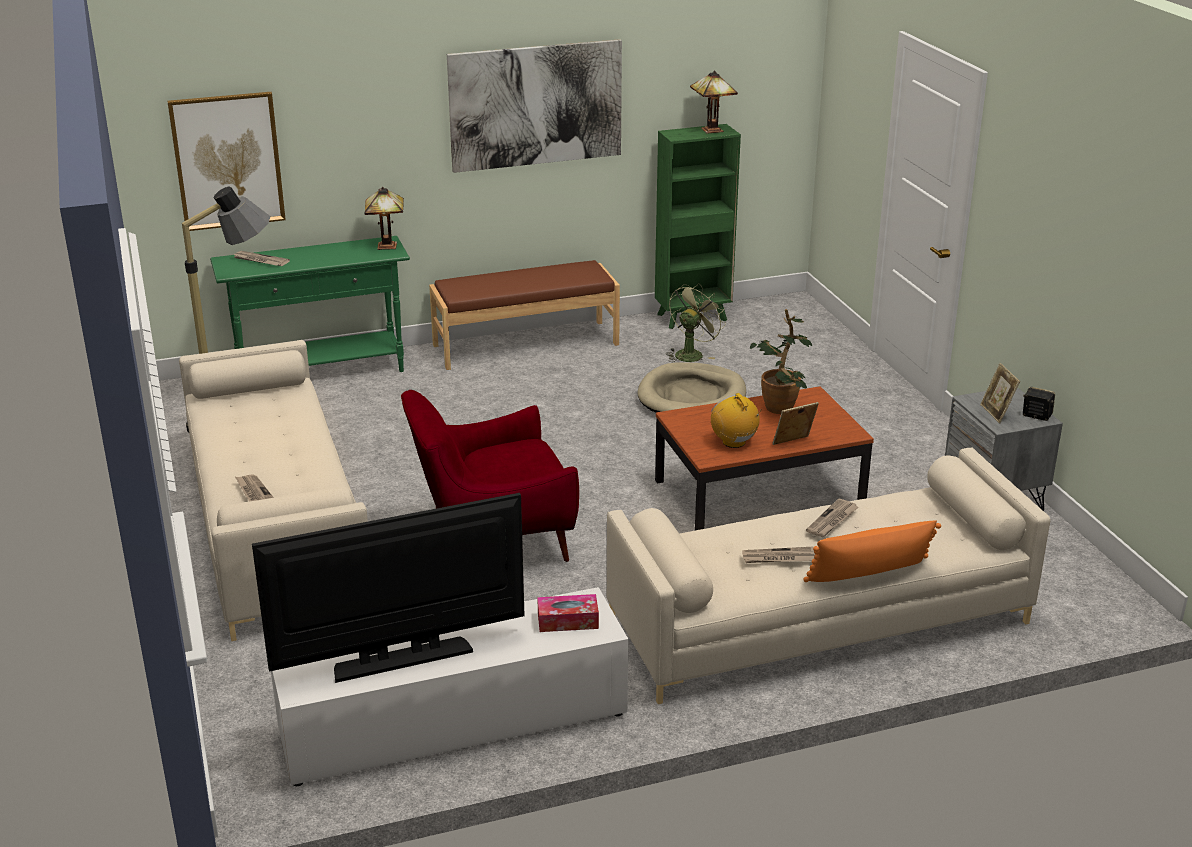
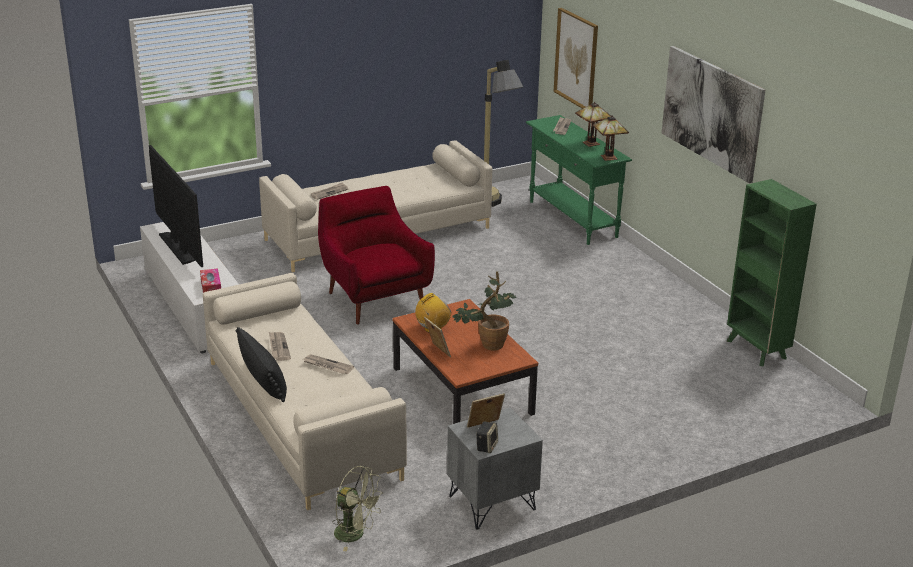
camera: 80 degrees right, 0 degrees up
brown bench [429,260,620,370] -> none
beige dog bed [638,362,746,413] -> none
green fan [666,283,726,362] -> green fan moved to [333,466,384,551]
table lamp [690,71,738,134] -> table lamp moved to [575,102,611,147]
orange pillow [803,521,941,582] -> black pillow [235,327,287,402]

